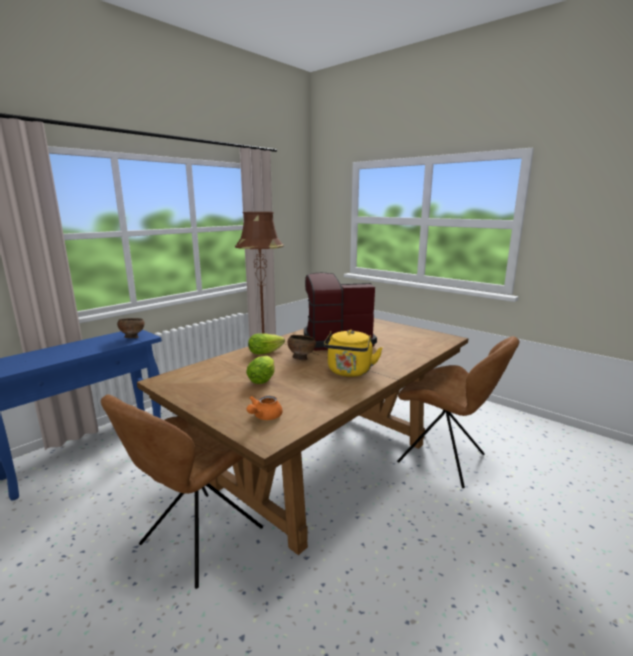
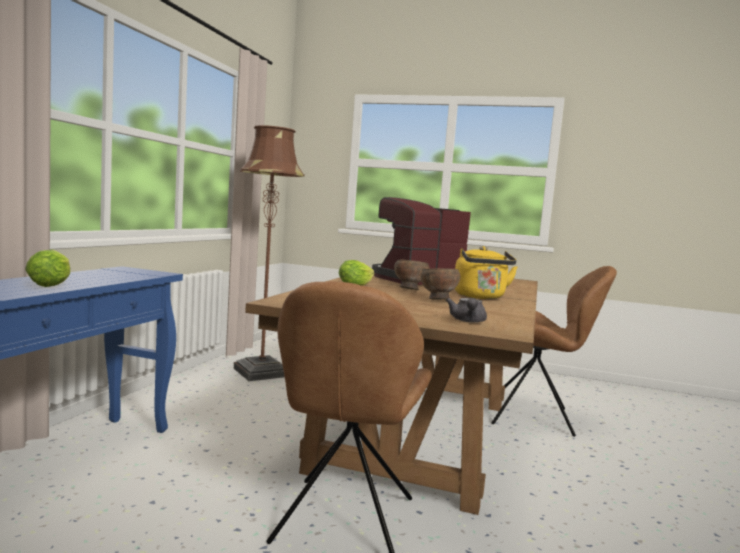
camera: 25 degrees left, 10 degrees down
brown bowl [117,318,145,338] -> brown bowl moved to [420,268,460,300]
lettuce [246,356,275,384] -> lettuce moved to [25,249,70,287]
orange teapot [246,396,283,420] -> grey teapot [446,298,487,323]

